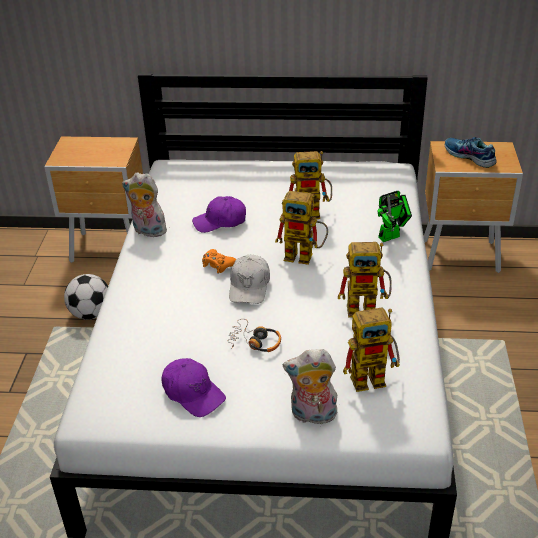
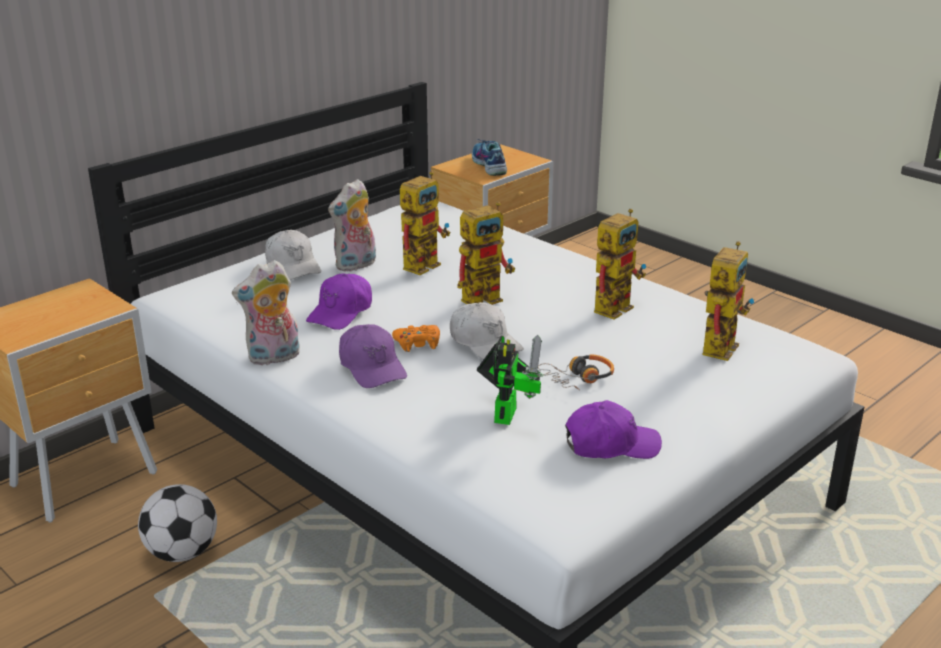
camera: 50 degrees left, 10 degrees down
plush toy [283,349,337,424] -> plush toy moved to [328,179,376,272]
toy robot [377,191,412,242] -> toy robot moved to [477,335,543,425]
shoe [445,137,497,168] -> shoe turned 75 degrees clockwise [472,139,507,176]
none -> white cap [265,230,321,280]
none -> purple cap [339,324,407,388]

